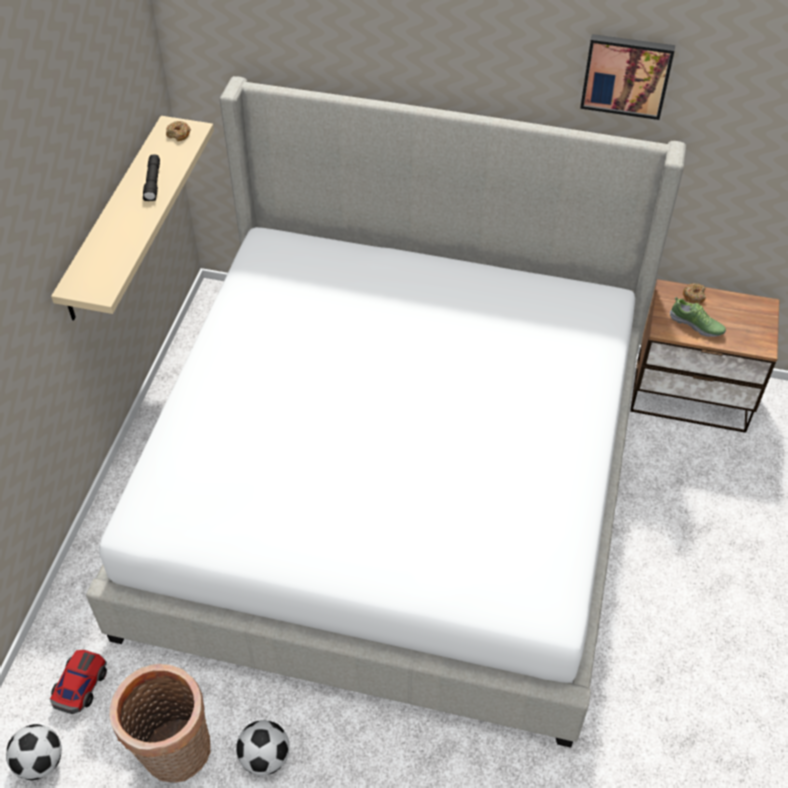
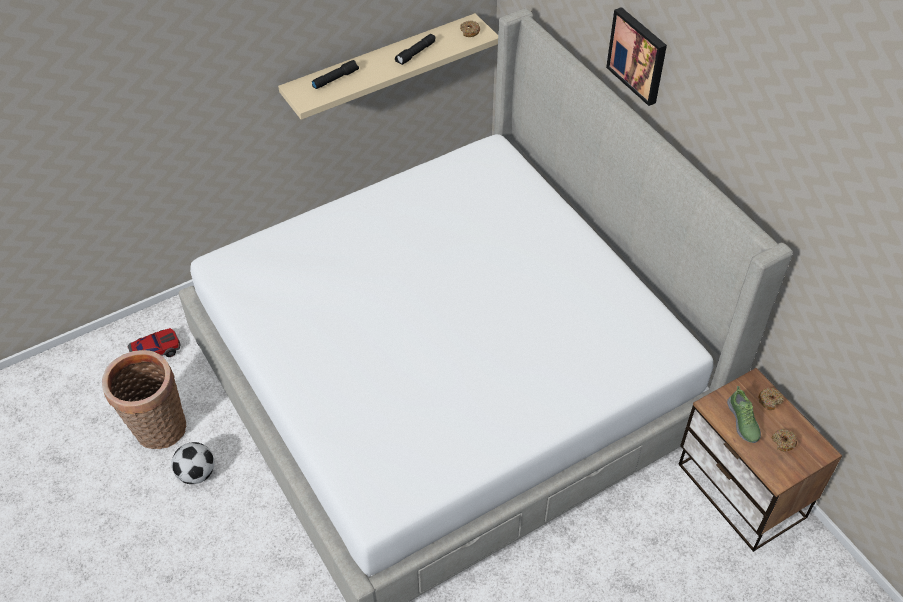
camera: 45 degrees right, 0 degrees up
football [6,724,62,780] -> none
picture [580,34,675,120] -> picture moved to [606,7,667,106]
none -> black flashlight [312,60,359,89]
none -> donut [772,429,797,452]

